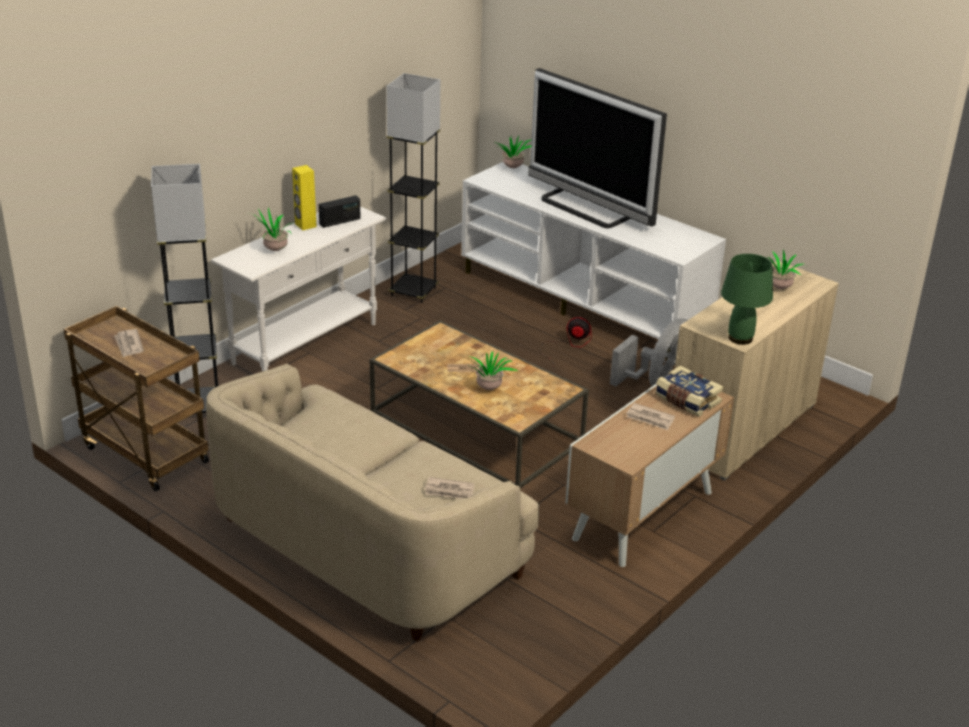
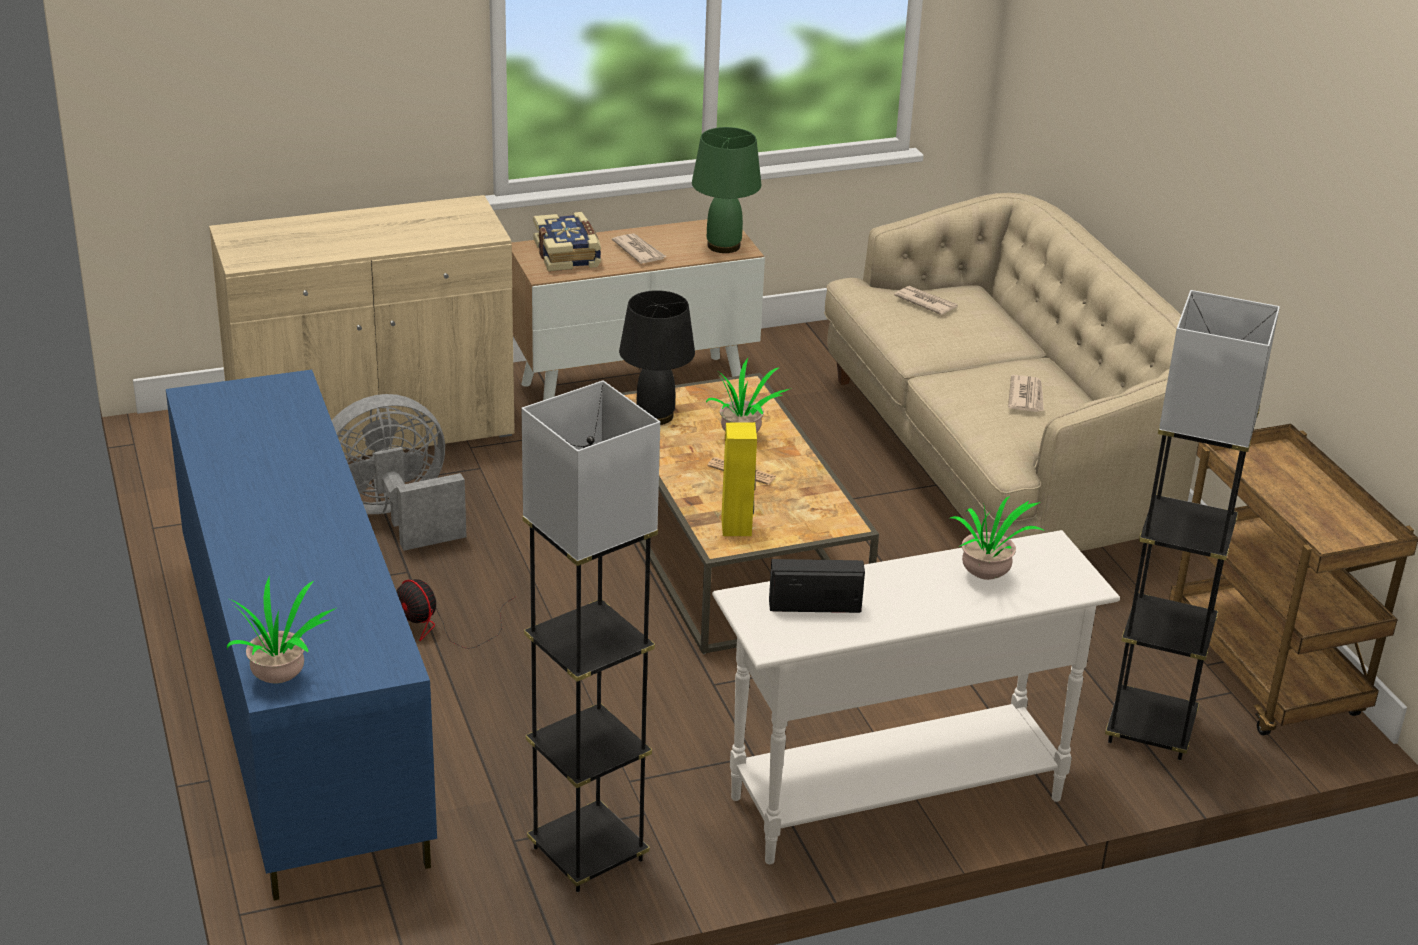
camera: 150 degrees left, 0 degrees up
newspaper [114,329,144,357] -> newspaper moved to [1008,375,1044,412]
yellow speaker [292,165,317,230] -> yellow speaker moved to [721,422,757,536]
white tv stand [461,162,726,360] -> blue tv stand [166,370,437,901]
television [528,68,667,228] -> none
green table lamp [721,254,773,345] -> green table lamp moved to [692,127,761,253]
potted plant [763,249,807,289] -> none
none -> black table lamp [619,290,695,425]

